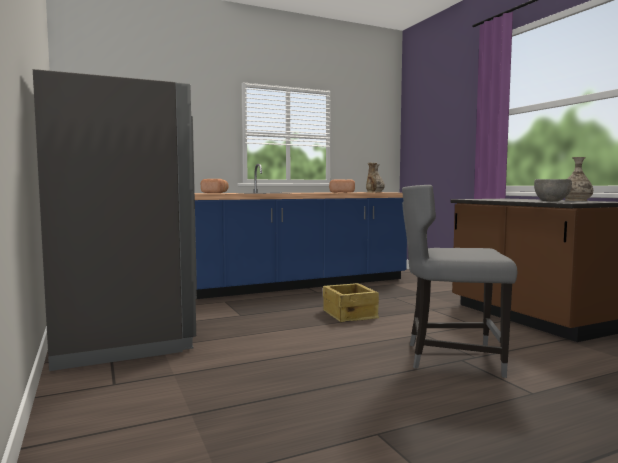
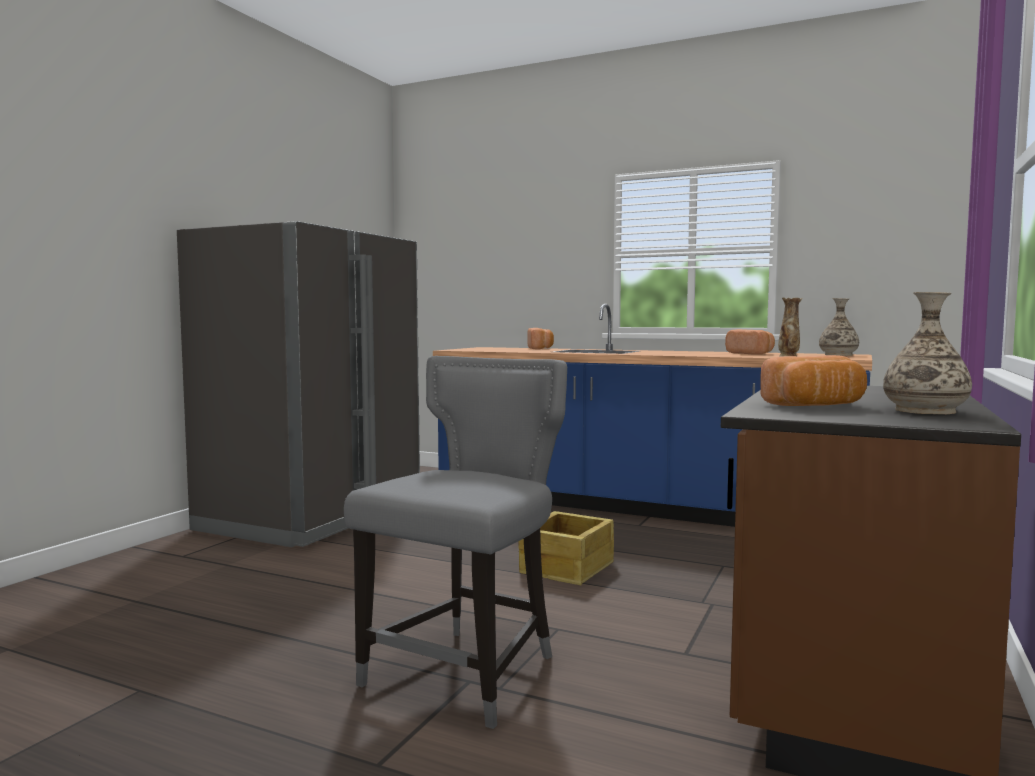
camera: 50 degrees right, 0 degrees up
grey chair [402,185,517,378] -> grey chair turned 60 degrees clockwise [344,356,567,729]
grey bowl [534,179,572,201] -> bread [760,355,867,406]

